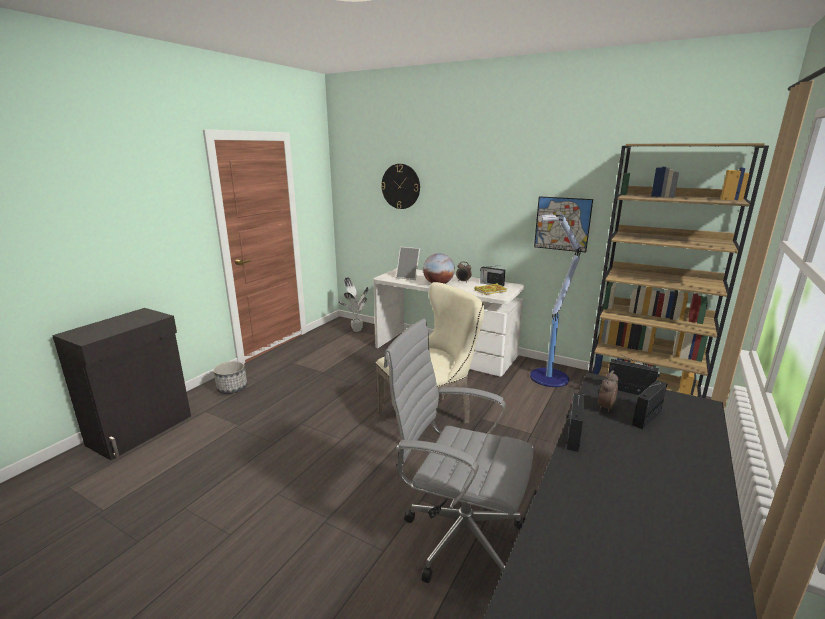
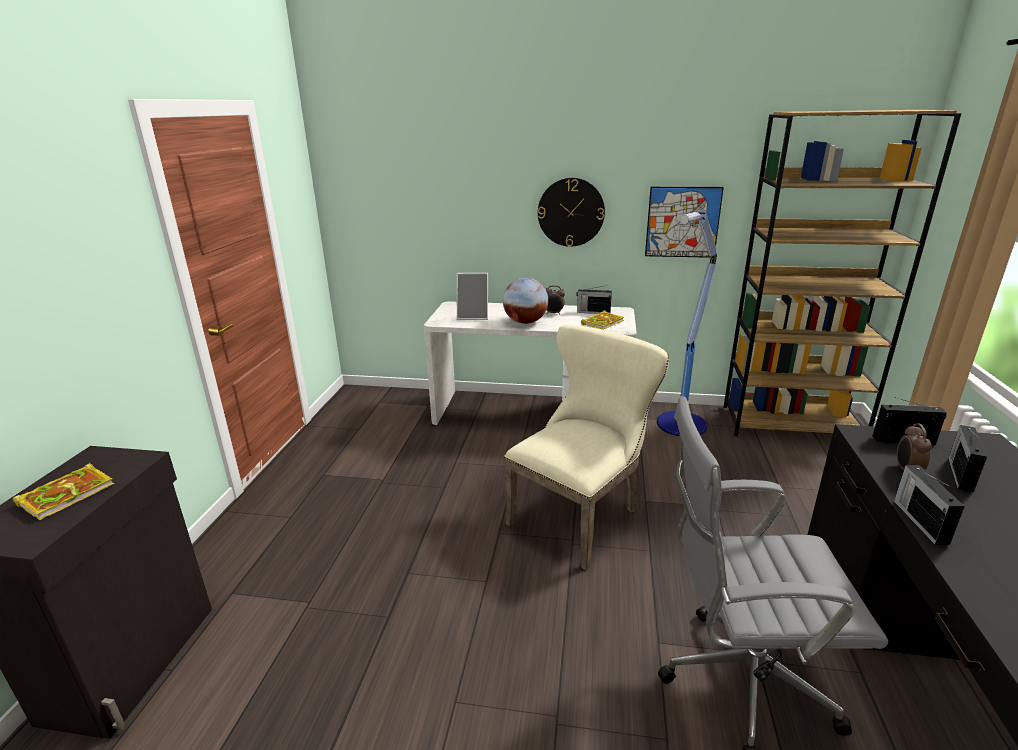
camera: 20 degrees left, 5 degrees up
planter [214,361,247,394] -> none
potted plant [338,277,369,332] -> none
wall clock [381,164,420,209] -> wall clock moved to [538,178,605,247]
none -> book [13,463,114,520]

